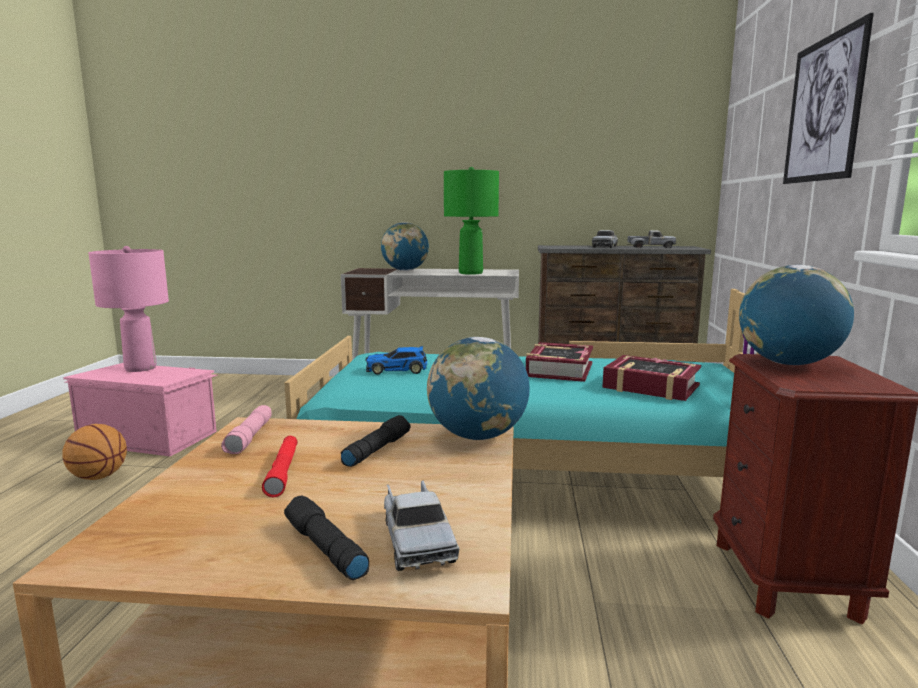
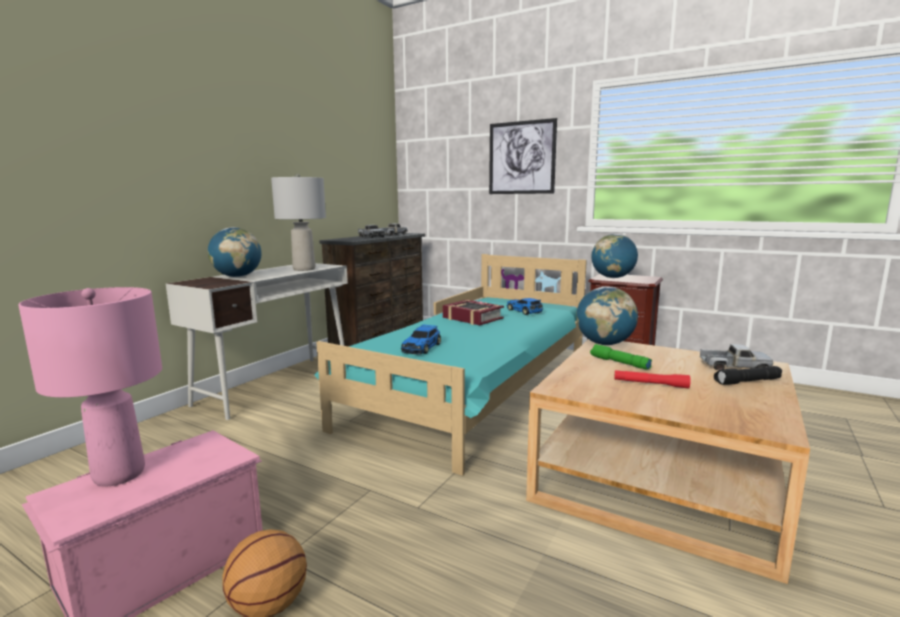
camera: 65 degrees left, 0 degrees up
pink flashlight [221,405,272,454] -> none
black flashlight [341,415,411,467] -> green flashlight [590,344,652,370]
green table lamp [444,167,499,275] -> grey table lamp [271,174,326,271]
book [602,355,701,401] -> toy car [507,298,543,315]

